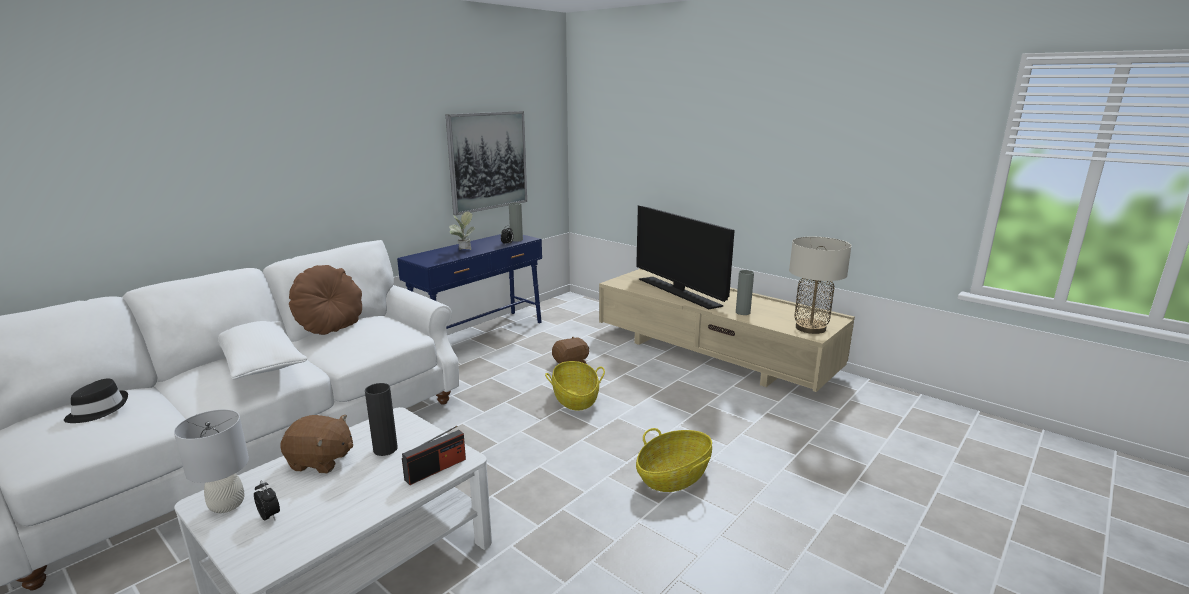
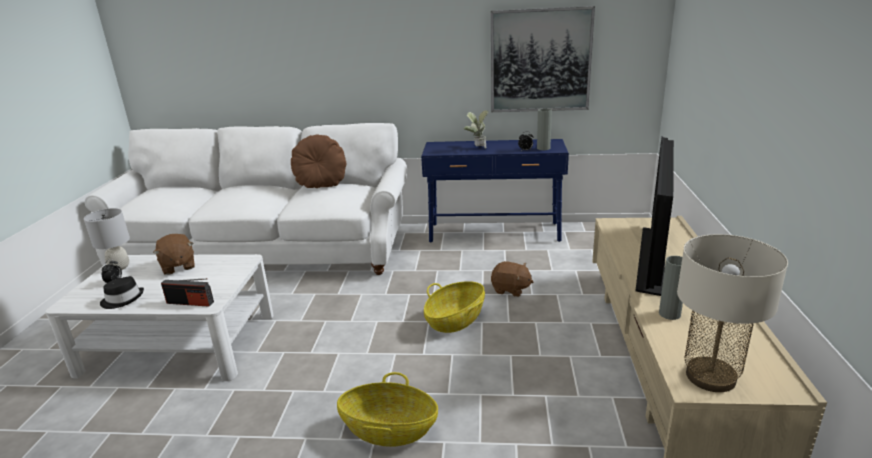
camera: 55 degrees right, 5 degrees up
black hat [64,379,128,423] -> black hat moved to [100,276,144,309]
white pillow [218,321,307,380] -> none
black vase [365,383,398,456] -> none

